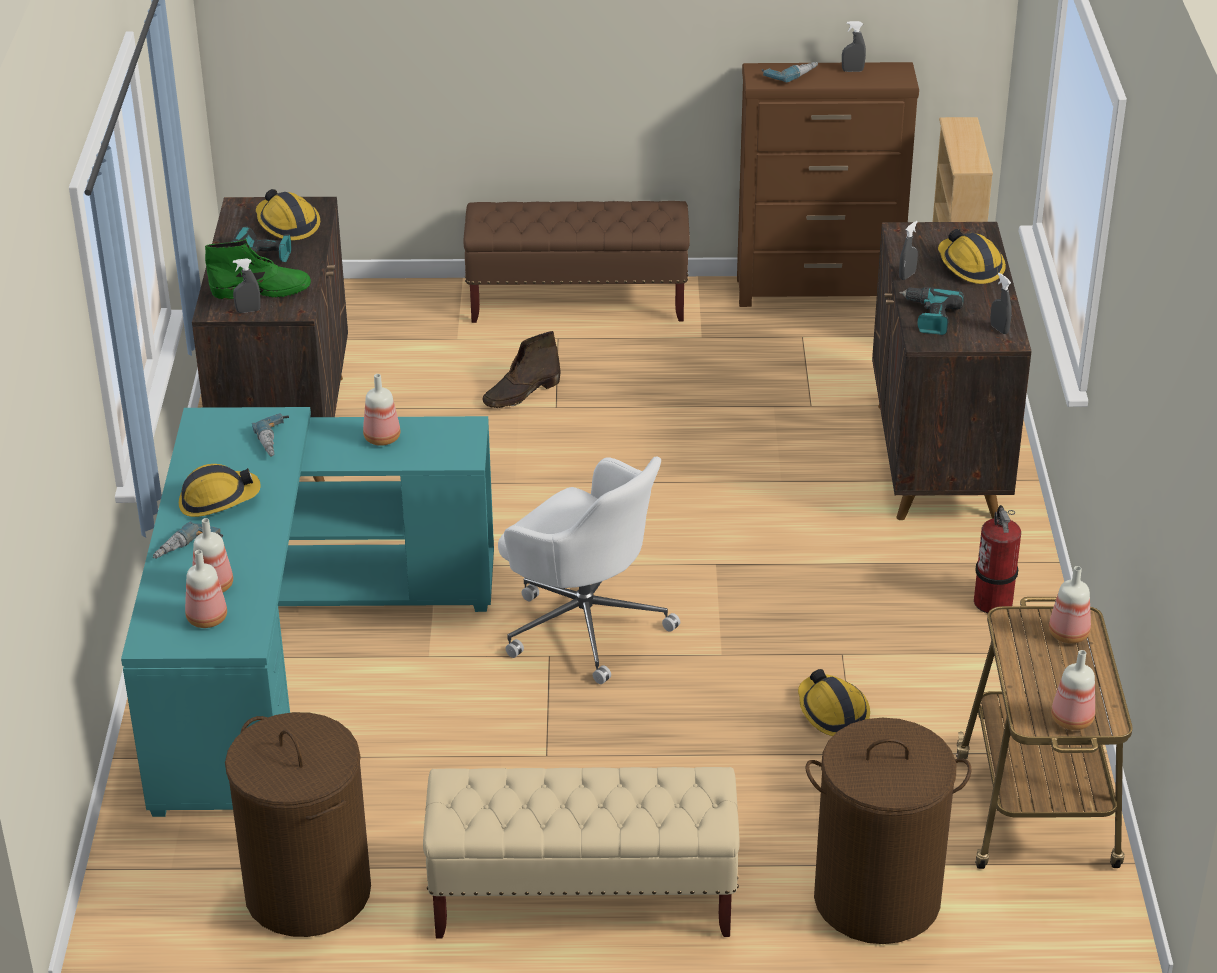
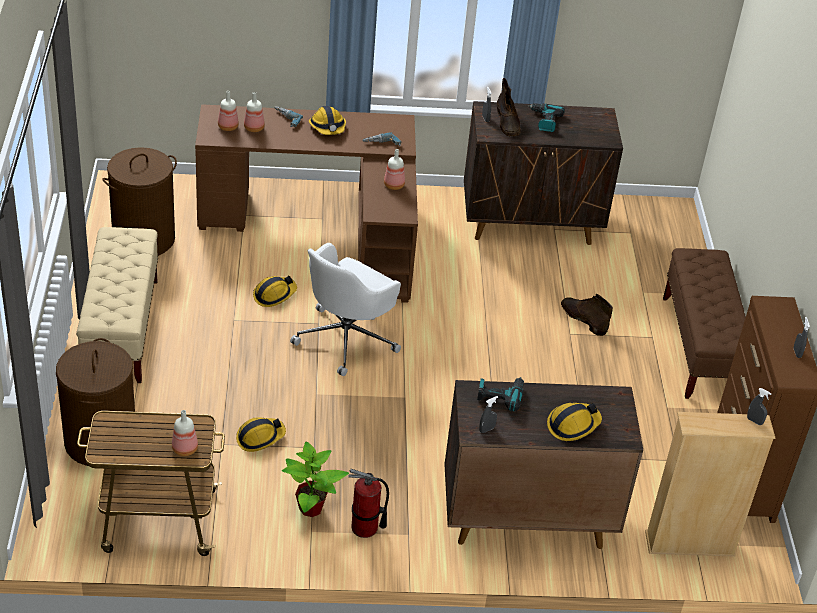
camera: 85 degrees right, 5 degrees up
turquoise desk [121,407,494,817] -> brown desk [195,104,418,303]
green boot [205,239,311,299] -> brown boot [497,78,521,137]
hard hat [256,189,320,240] -> hard hat moved to [253,276,297,307]
power drill [762,62,818,83] -> none
grey spray bottle [899,221,918,280] -> grey spray bottle moved to [747,388,771,425]
bottle [1051,650,1095,730] -> none
none -> potted plant [282,442,349,517]

